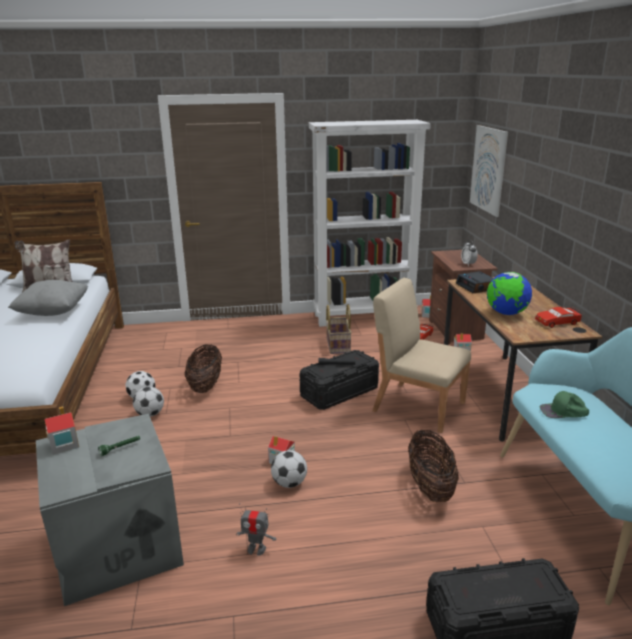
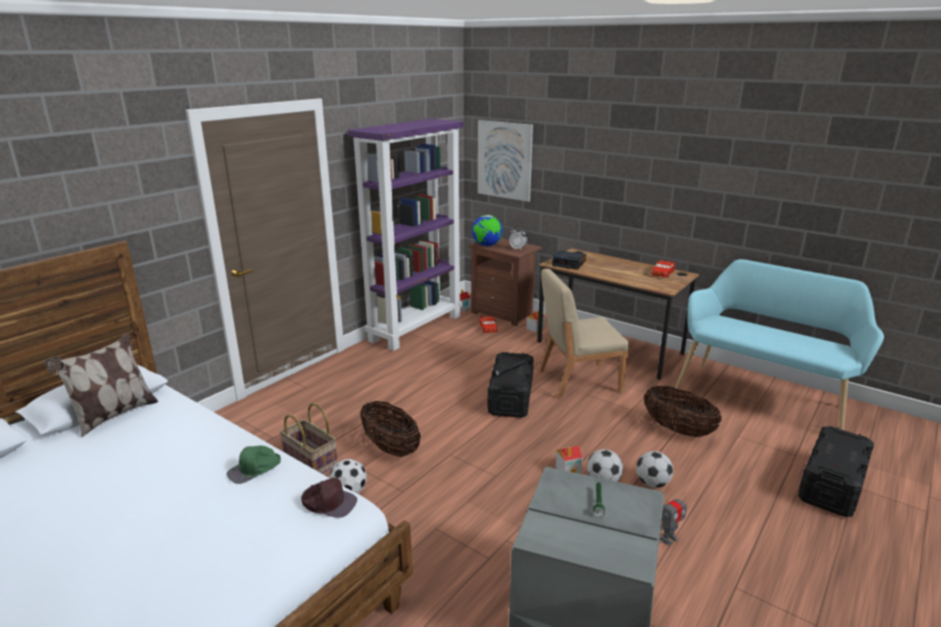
camera: 45 degrees left, 0 degrees up
grey pillow [8,280,88,316] -> none
toy house [44,407,79,455] -> none
football [133,387,164,417] -> football moved to [636,451,673,488]
white bookcase [309,120,431,327] -> purple bookcase [348,119,463,351]
basket [326,304,352,354] -> basket moved to [279,403,338,474]
globe [487,272,532,315] -> globe moved to [472,215,503,246]
green cap [540,391,589,418] -> green cap moved to [227,446,281,484]
none -> brown cap [301,478,357,518]

